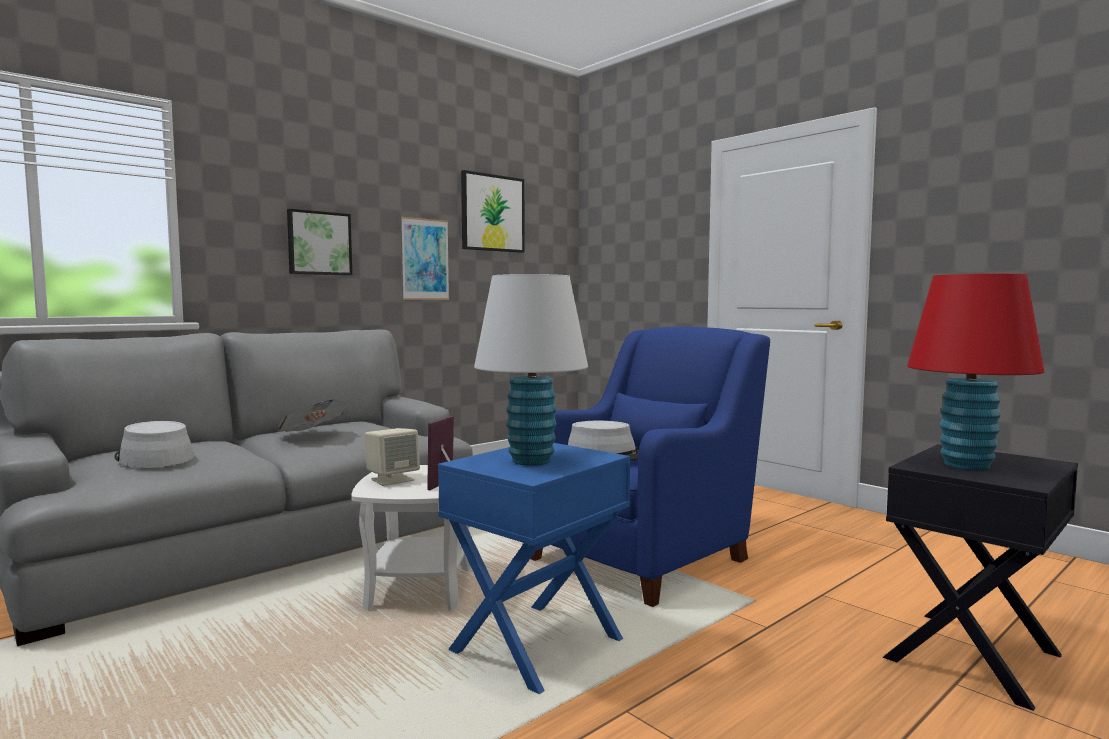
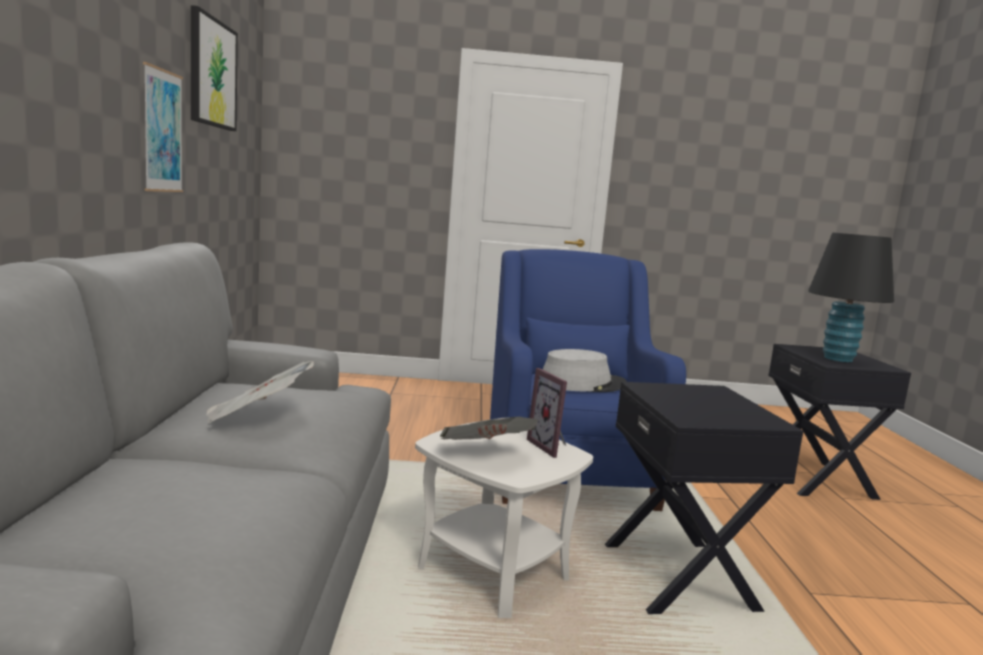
camera: 50 degrees left, 5 degrees up
grey hat [114,421,194,467] -> none
picture [287,209,352,275] -> none
beige speaker [365,428,420,486] -> newspaper [440,417,539,440]
blue side table [438,443,630,694] -> black side table [605,382,803,614]
white table lamp [474,274,588,466] -> none
red table lamp [907,273,1045,470] -> black table lamp [808,233,894,362]

